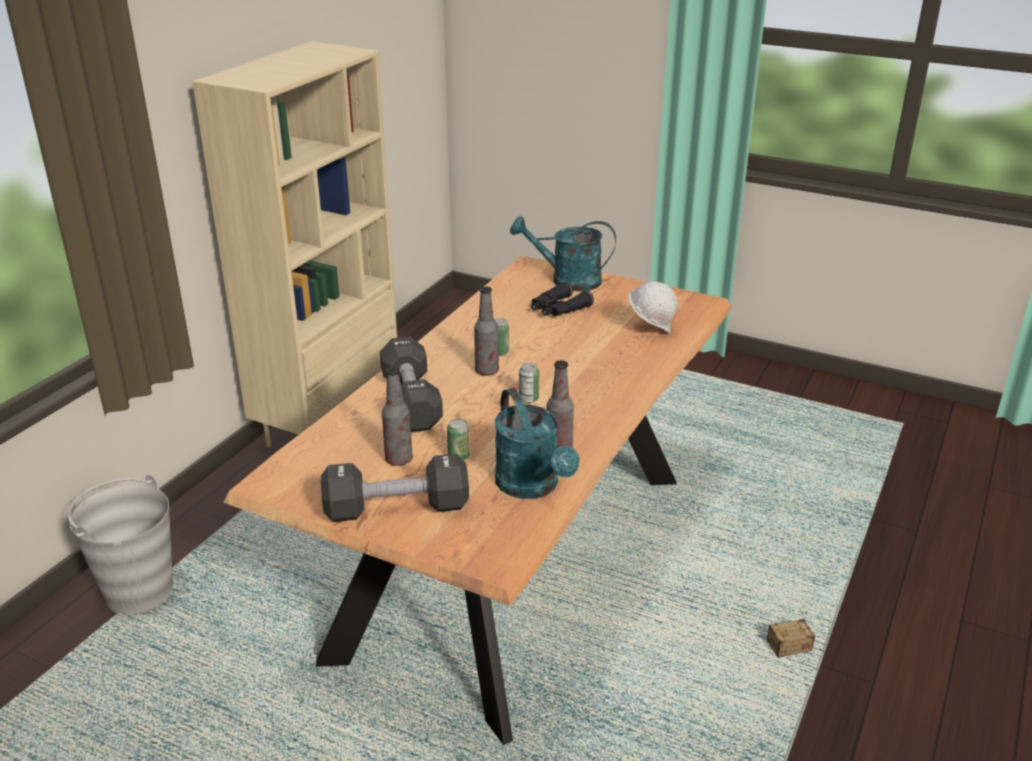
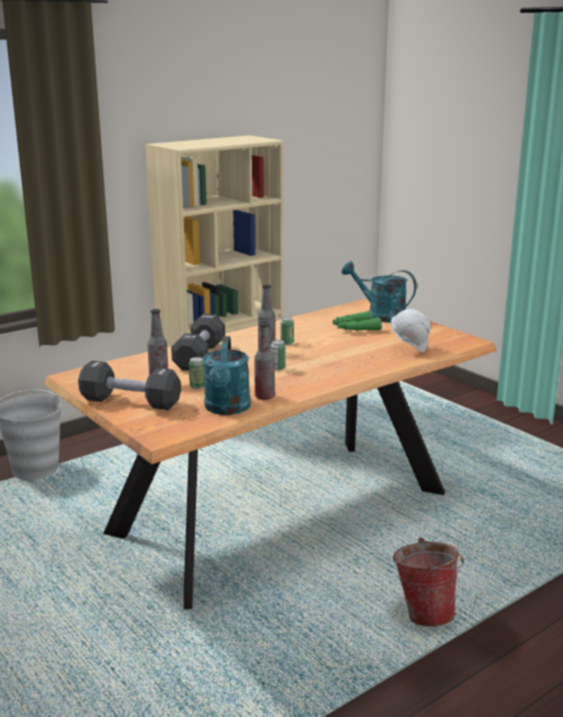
camera: 25 degrees right, 10 degrees down
black binoculars [531,281,594,316] -> green binoculars [333,311,382,331]
storage box [737,614,815,658] -> bucket [393,538,465,627]

